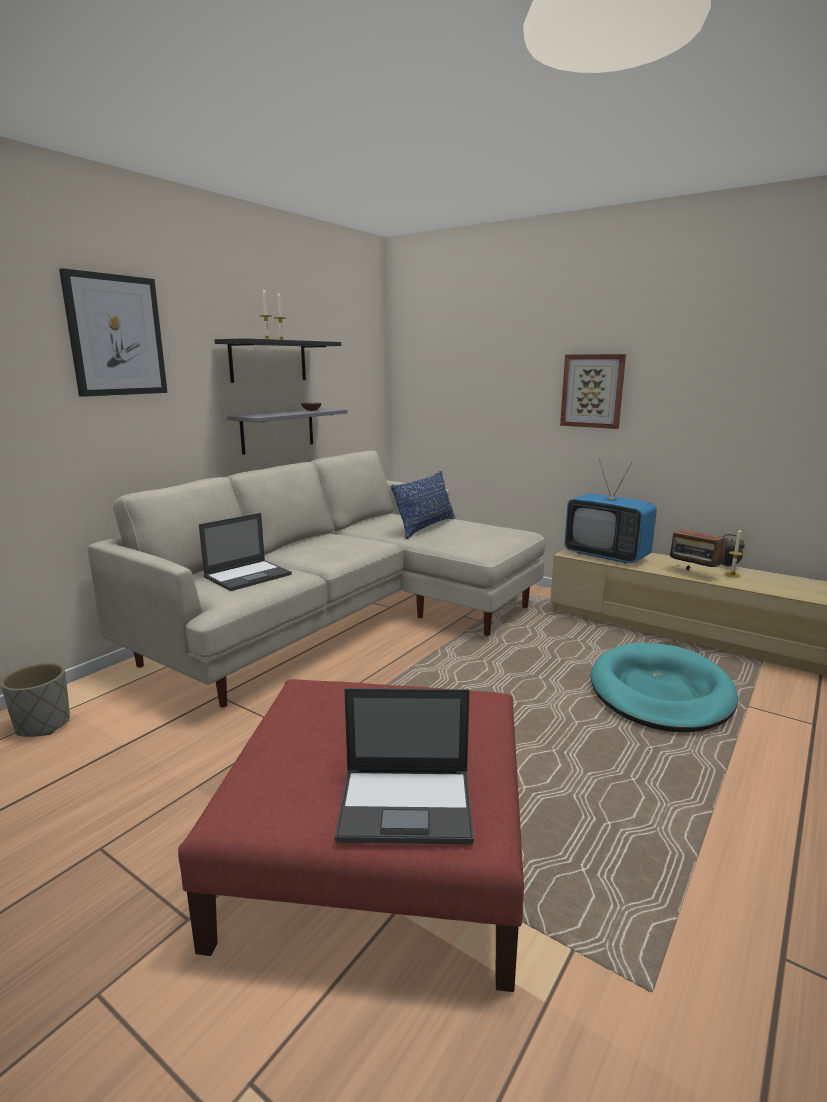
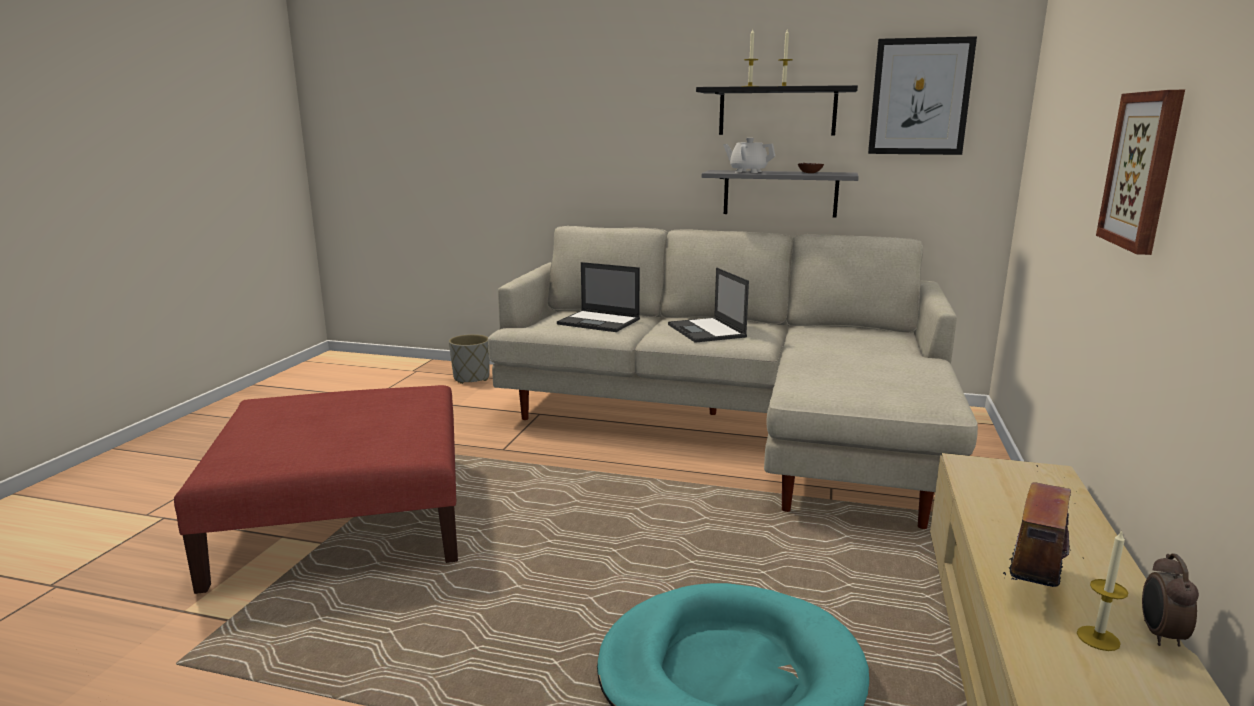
camera: 70 degrees right, 0 degrees up
picture [59,268,168,397] -> picture moved to [868,36,977,155]
laptop [335,688,474,844] -> laptop moved to [668,268,749,343]
blue pillow [391,471,455,539] -> none
television [564,459,657,564] -> none
none -> white teapot [723,138,775,173]

